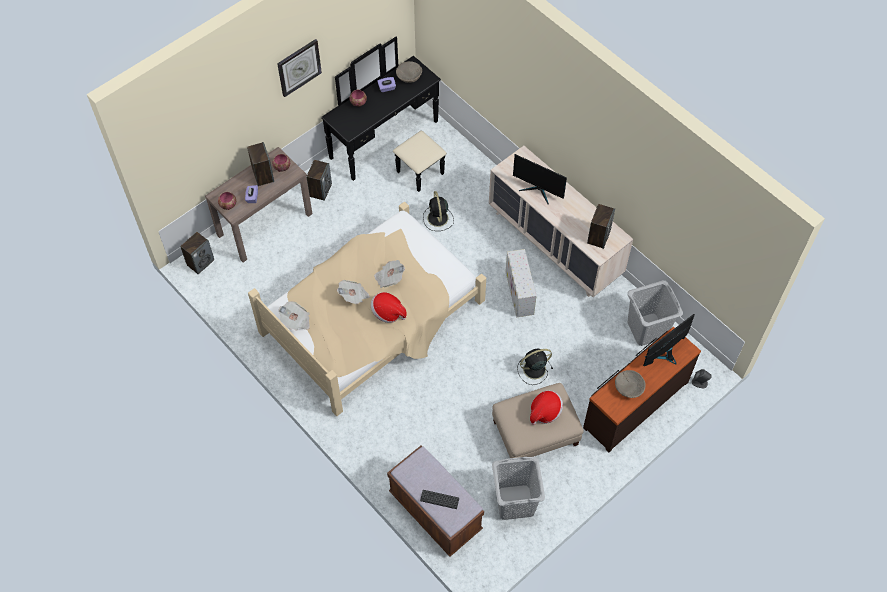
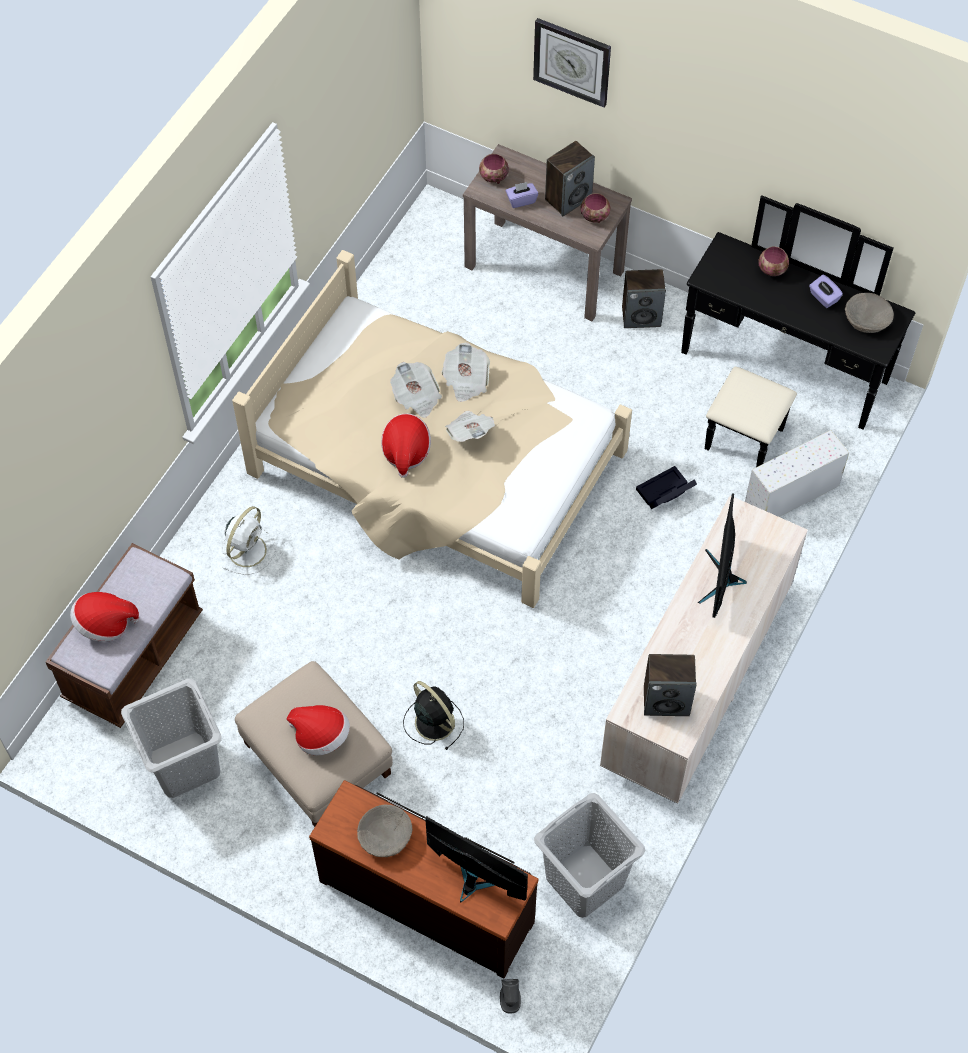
camera: 70 degrees right, 0 degrees up
speaker [180,232,214,274] -> none
wall clock [277,39,322,97] -> wall clock moved to [533,18,611,108]
newspaper [279,301,310,331] -> newspaper moved to [442,343,490,402]
keyboard [420,490,459,509] -> hat [70,592,139,642]
black fan [423,191,454,231] -> black storage box [636,466,697,509]
white storage box [506,249,537,317] -> white storage box moved to [745,430,849,517]
none -> white fan [222,506,276,575]

